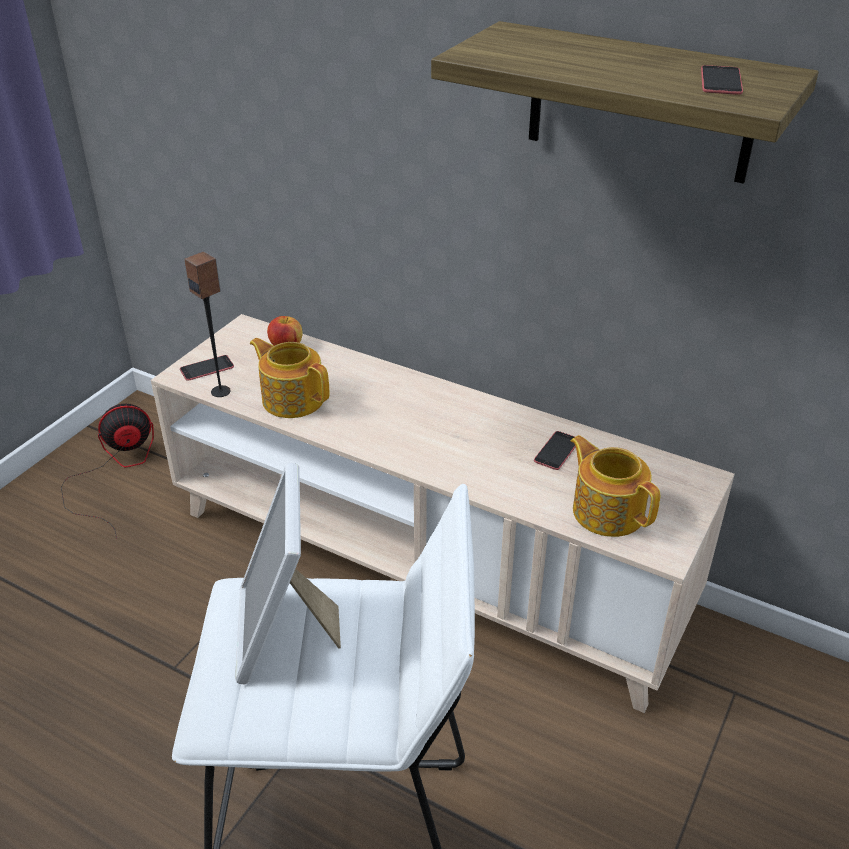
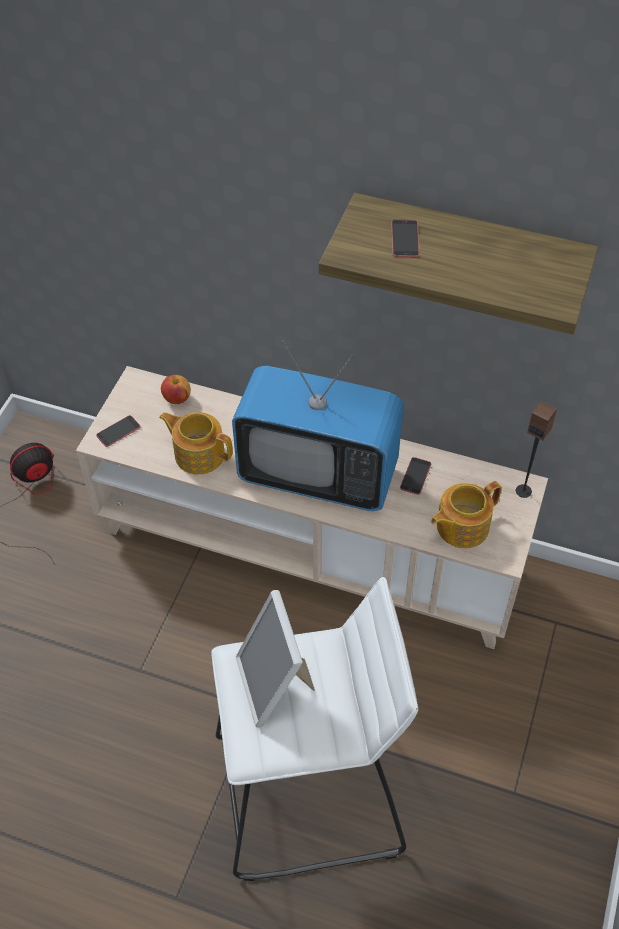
camera: 10 degrees left, 15 degrees up
speaker [184,252,231,397] -> speaker moved to [516,401,557,498]
teapot [570,435,660,537] -> teapot turned 75 degrees counterclockwise [431,481,502,548]
phone [701,65,743,95] -> phone moved to [391,220,420,257]
none -> television [232,340,404,511]

